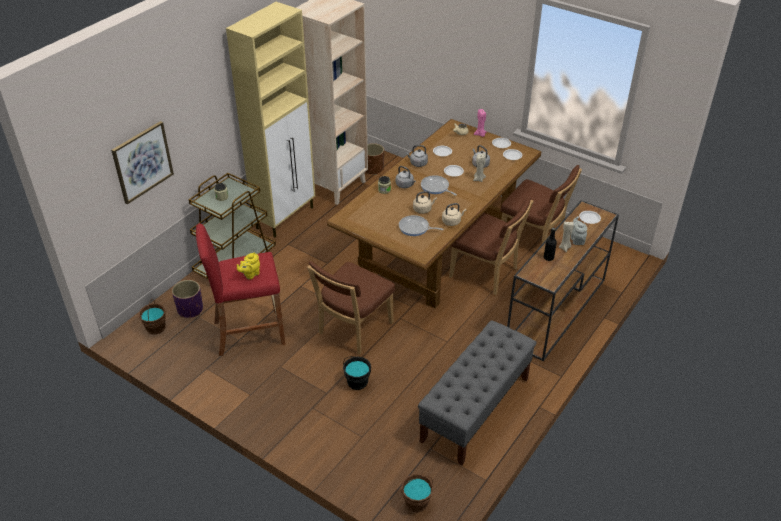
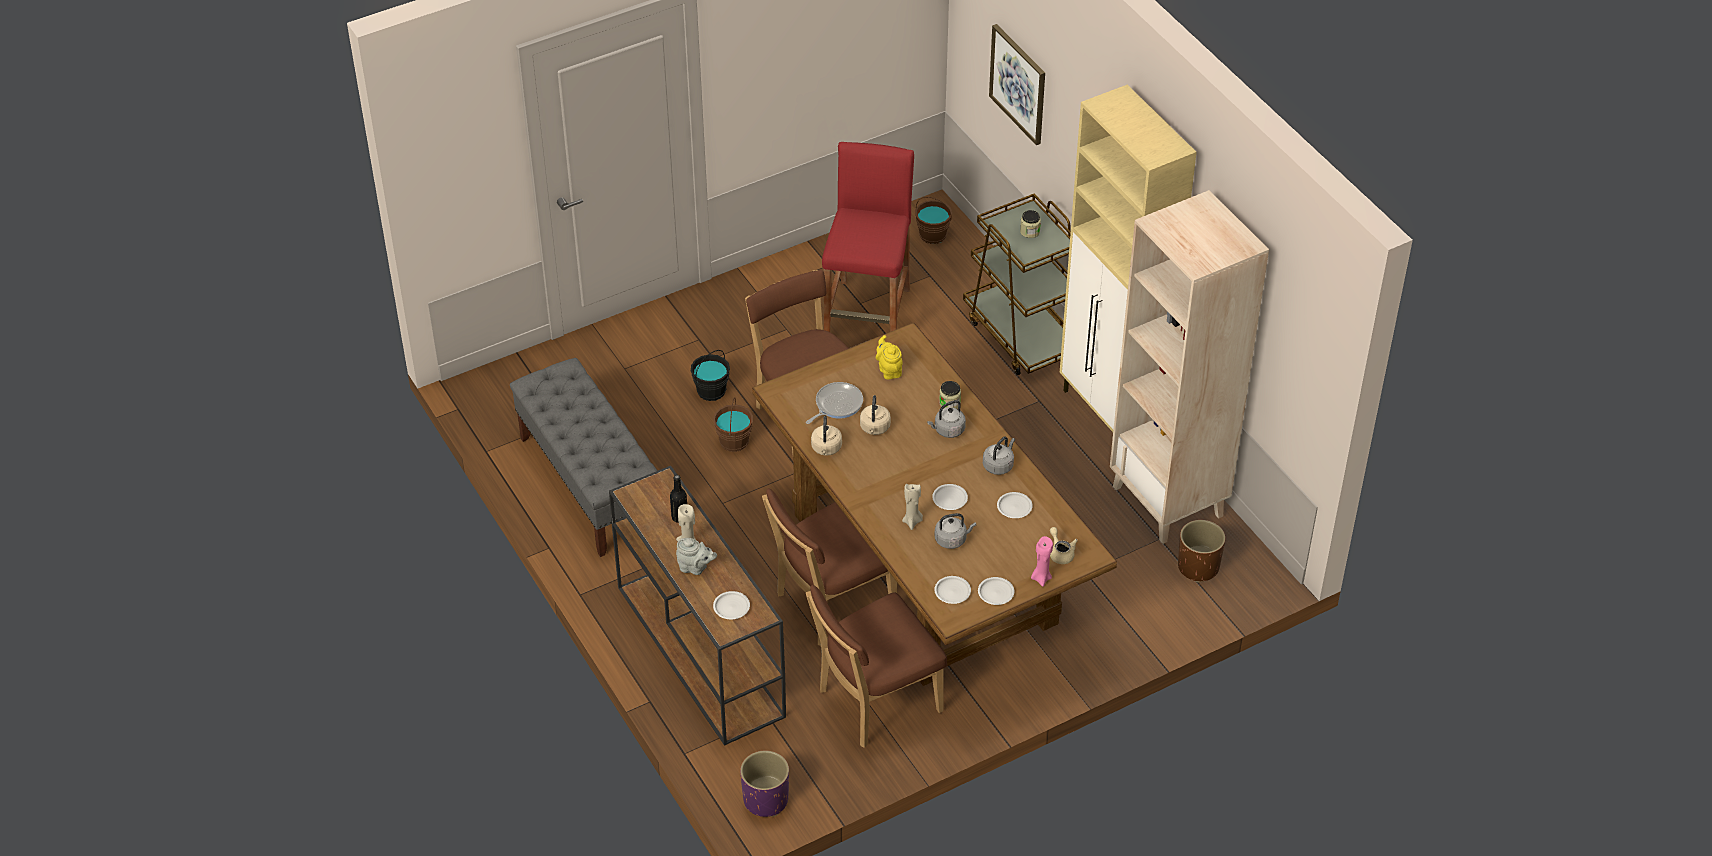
camera: 115 degrees right, 5 degrees up
purple planter [172,280,203,318] -> purple planter moved to [740,751,789,817]
yellow teapot [237,252,260,279] -> yellow teapot moved to [876,335,902,379]
brown bucket [401,474,433,512] -> brown bucket moved to [713,399,753,452]
frying pan [421,175,457,196] -> none

